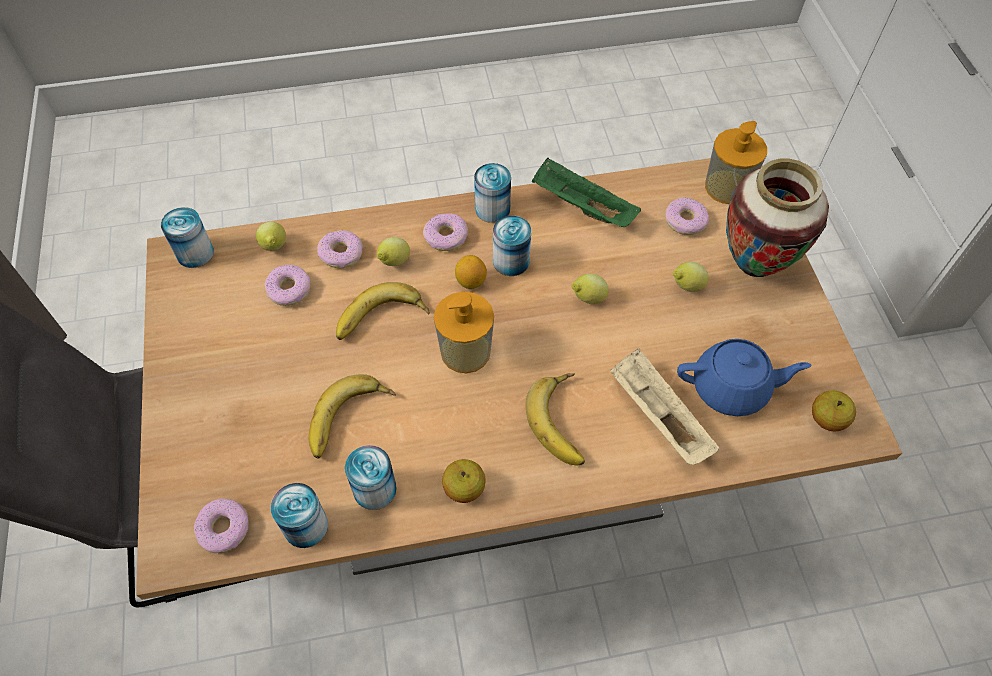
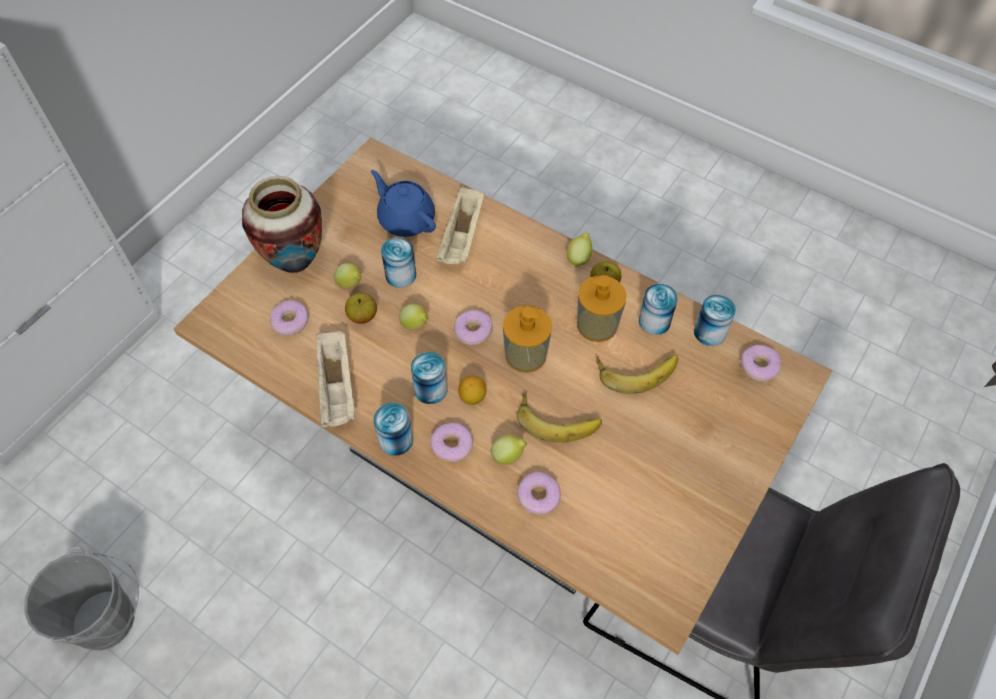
camera: 135 degrees left, 0 degrees up
can [161,207,214,268] -> can moved to [381,237,416,288]
lemon [256,221,286,251] -> lemon moved to [567,233,592,268]
donut [265,265,310,306] -> donut moved to [454,310,493,345]
banana [525,373,585,465] -> none
green tray [532,157,641,227] -> beige tray [316,331,355,427]
soap dispenser [705,121,767,204] -> soap dispenser moved to [577,275,627,342]
apple [812,391,856,431] -> apple moved to [345,293,377,324]
none -> grey bucket [24,547,139,651]

